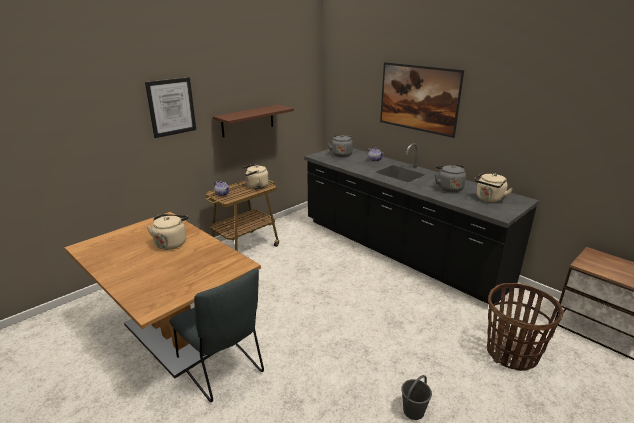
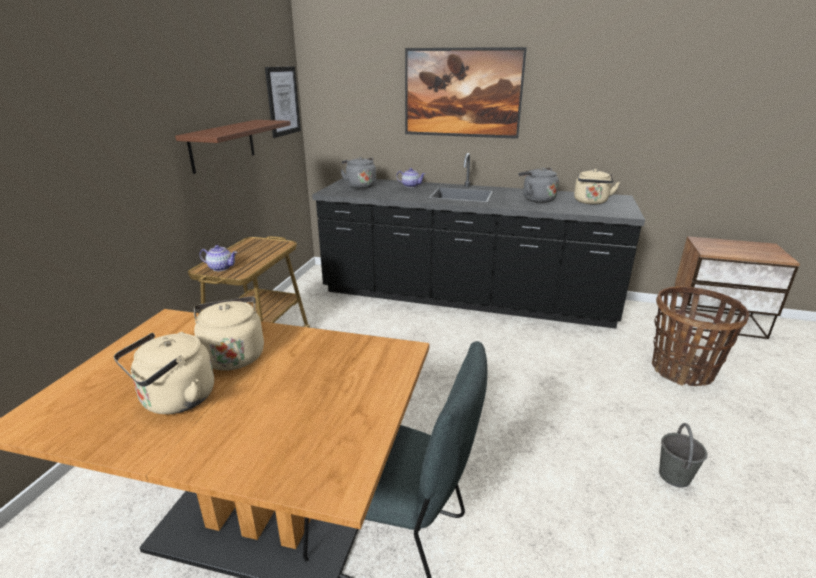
camera: 30 degrees left, 0 degrees up
picture [145,77,196,138] -> picture moved to [265,66,301,138]
beige kettle [243,164,269,189] -> beige kettle moved to [113,333,214,414]

